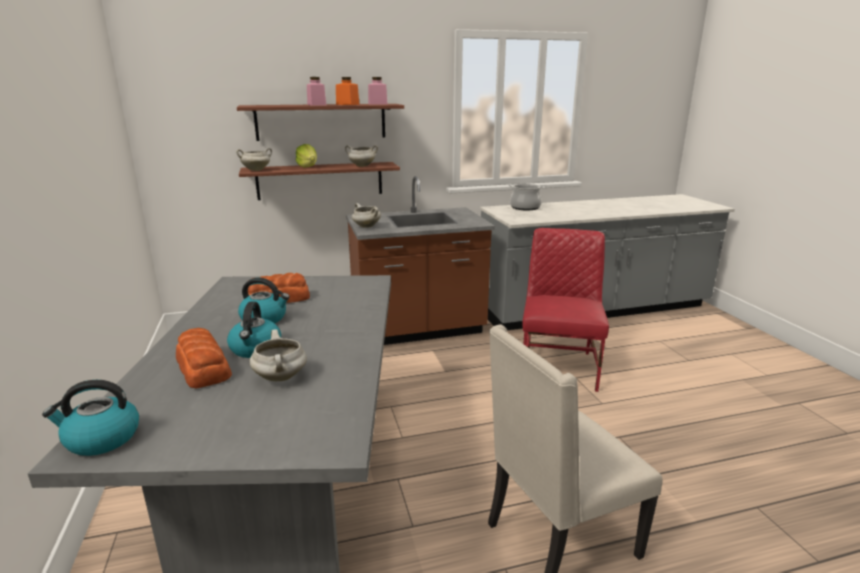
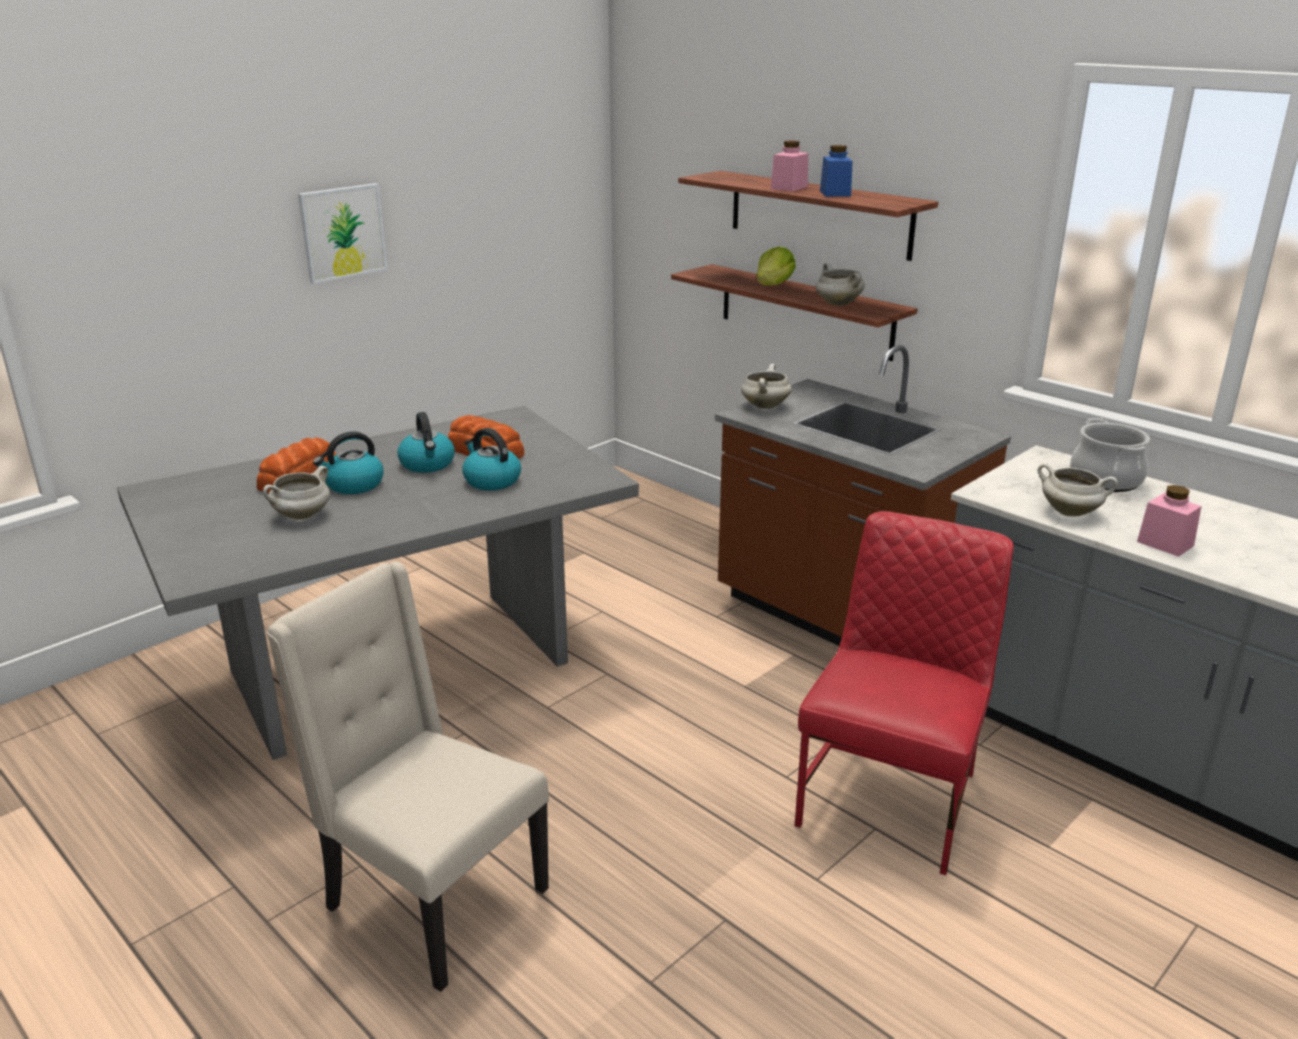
camera: 60 degrees right, 5 degrees up
kettle [42,380,139,456] -> kettle moved to [463,428,521,490]
white cooking pot [236,148,272,171] -> white cooking pot moved to [1038,463,1118,516]
orange jar [336,77,360,105] -> blue jar [820,145,853,197]
pink jar [368,77,387,105] -> pink jar moved to [1137,485,1202,557]
red chair [522,228,609,392] -> red chair turned 45 degrees counterclockwise [794,511,1014,875]
none -> picture [298,183,388,284]

